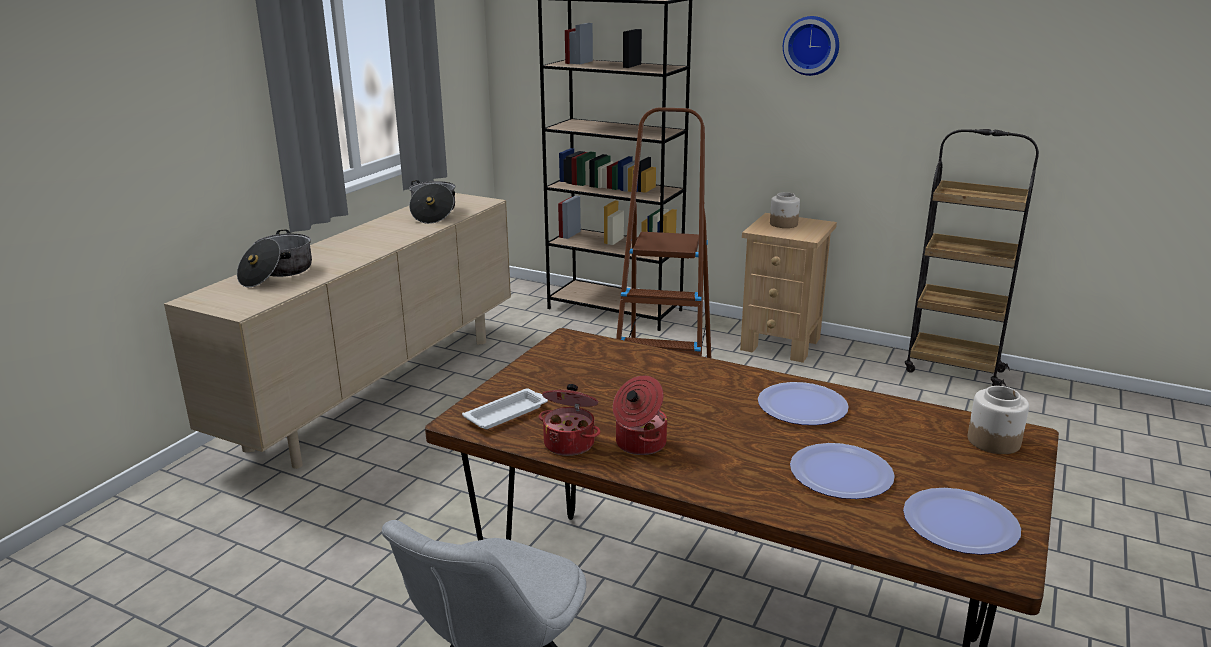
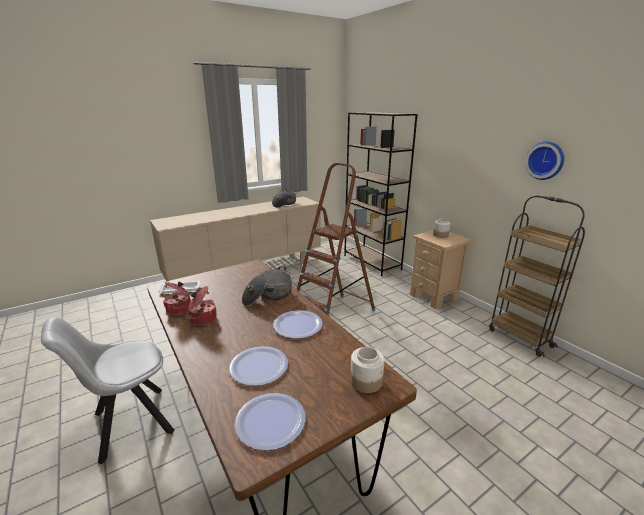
camera: 30 degrees right, 0 degrees up
cooking pot [237,229,312,287] -> cooking pot moved to [242,266,292,306]
wall clock [783,16,839,76] -> wall clock moved to [525,142,564,180]

